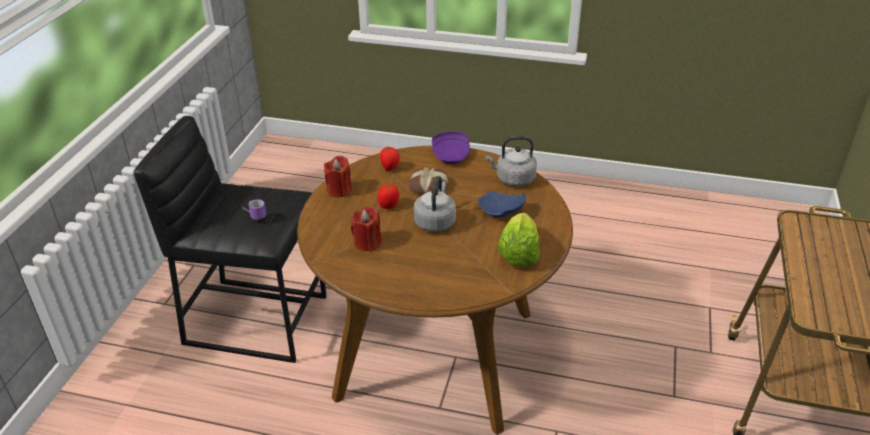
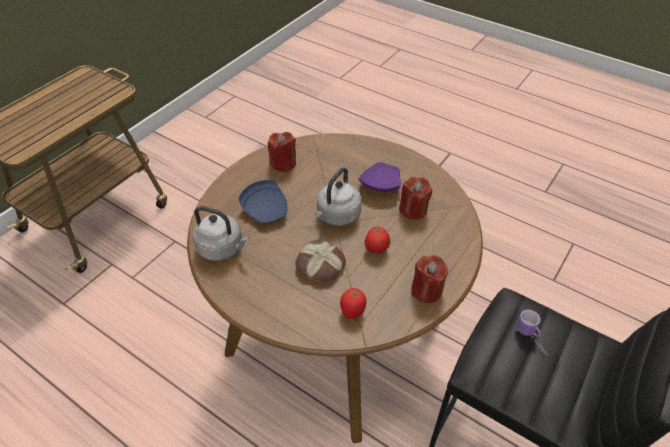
camera: 160 degrees left, 10 degrees up
purple plate [432,131,470,164] -> purple plate moved to [358,162,401,192]
lettuce [498,213,540,267] -> red candle [268,132,296,172]

